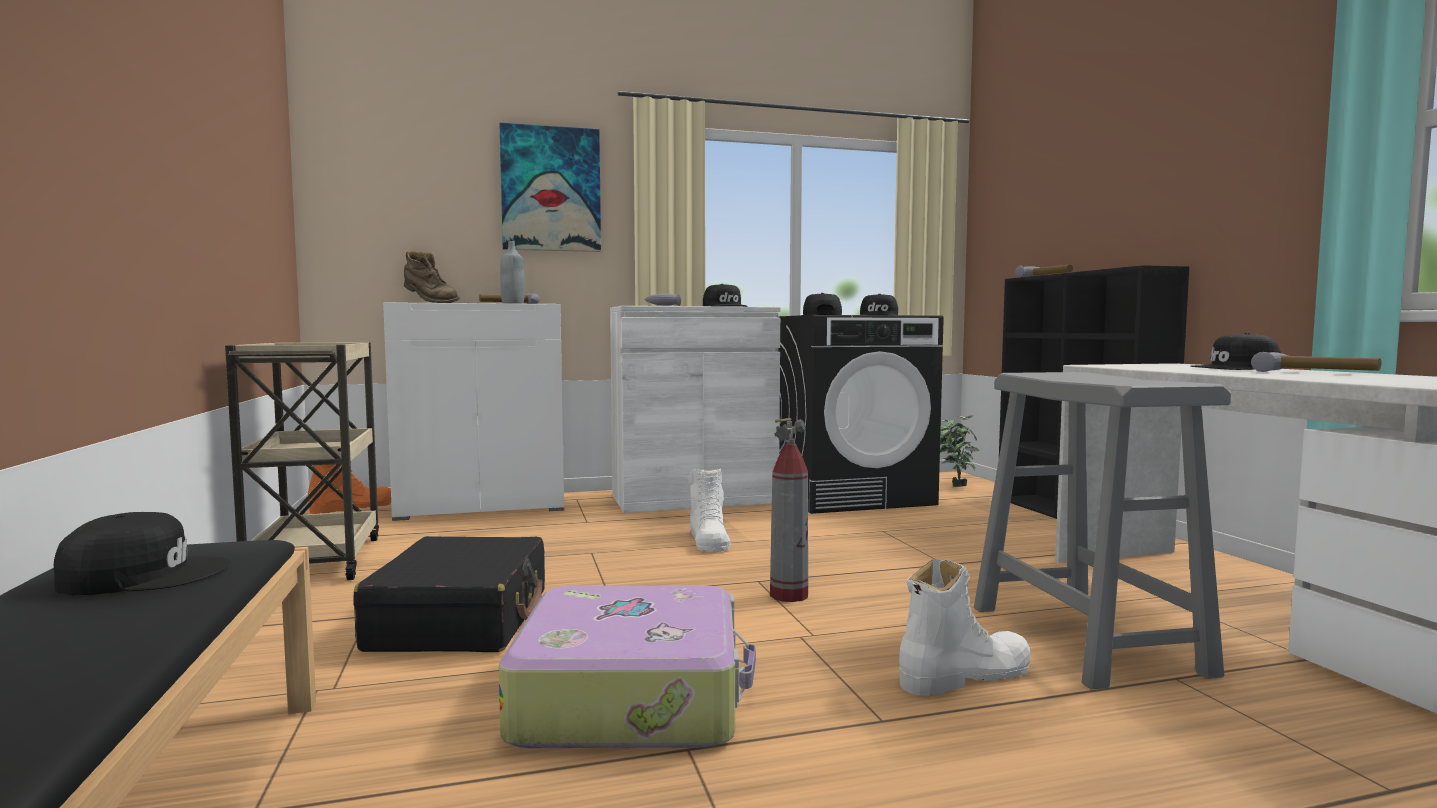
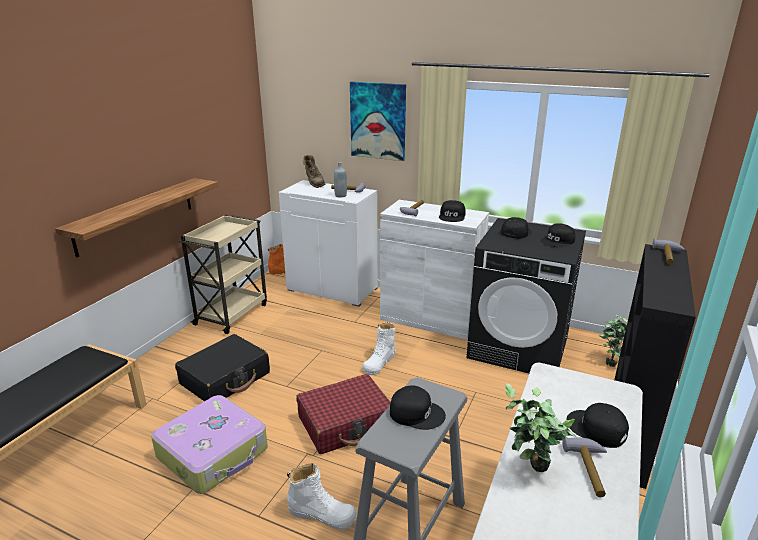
camera: 40 degrees right, 20 degrees up
black cap [54,512,231,595] -> black cap moved to [390,385,446,430]
fire extinguisher [770,418,808,602] -> red suitcase [296,374,391,454]
none -> shelf [55,178,219,258]
none -> potted plant [505,383,576,472]

